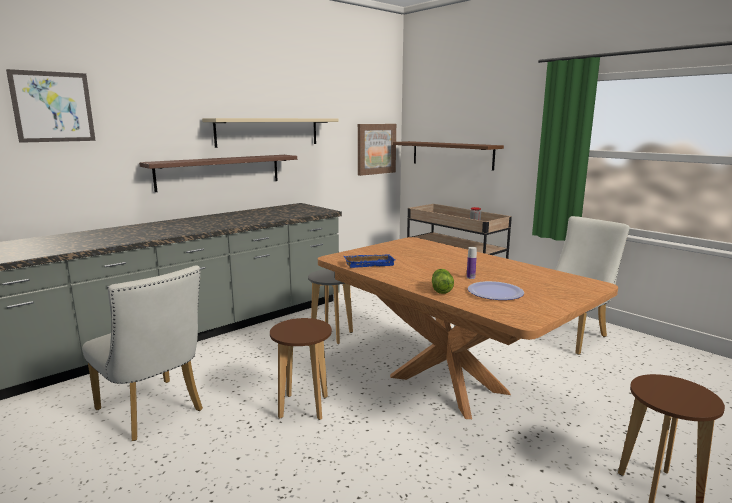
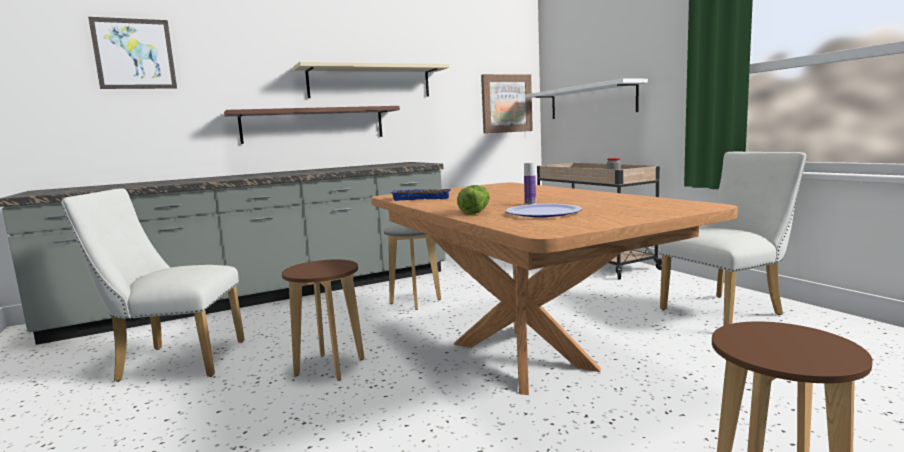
camera: 15 degrees right, 5 degrees down
white chair [82,265,203,441] -> white chair turned 120 degrees clockwise [61,188,245,382]
brown shelf [393,141,504,171] -> white shelf [526,79,648,119]

